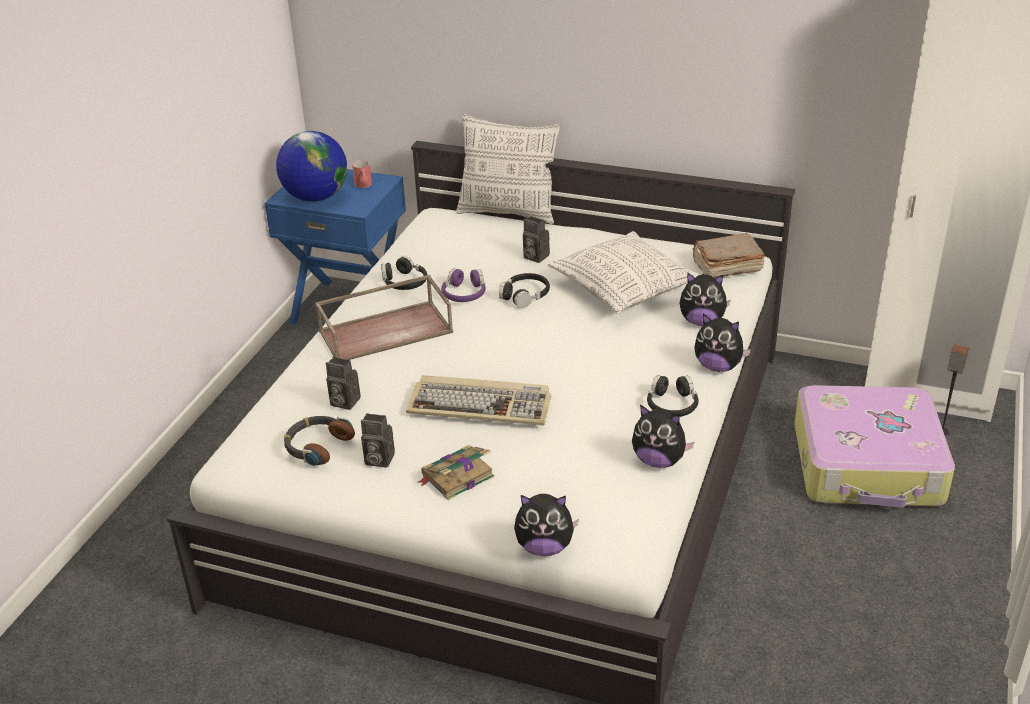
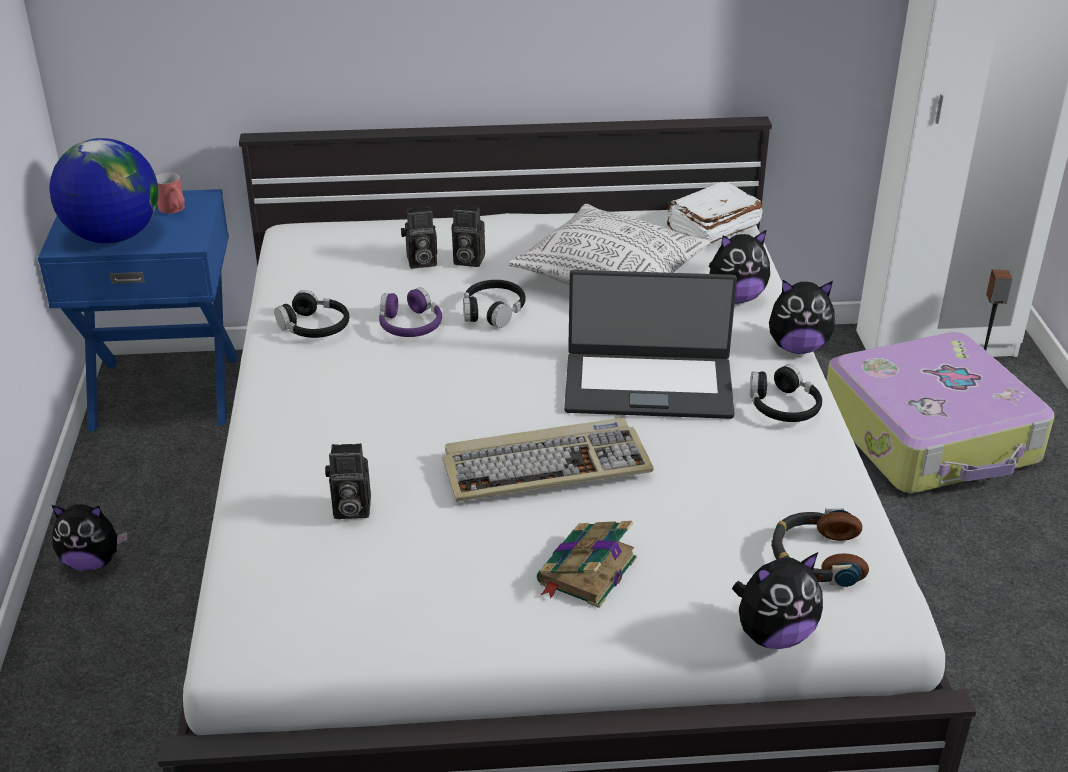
camera: 25 degrees left, 0 degrees up
headphones [284,416,355,466] -> headphones moved to [771,508,869,587]
brown tray [315,275,453,360] -> none
camera [361,413,395,468] -> camera moved to [401,206,437,268]
pillow [456,114,560,225] -> none
plush toy [632,405,694,468] -> plush toy moved to [52,504,127,571]
brown book [692,233,765,278] -> white book [666,182,763,244]
none -> laptop [564,270,737,419]

